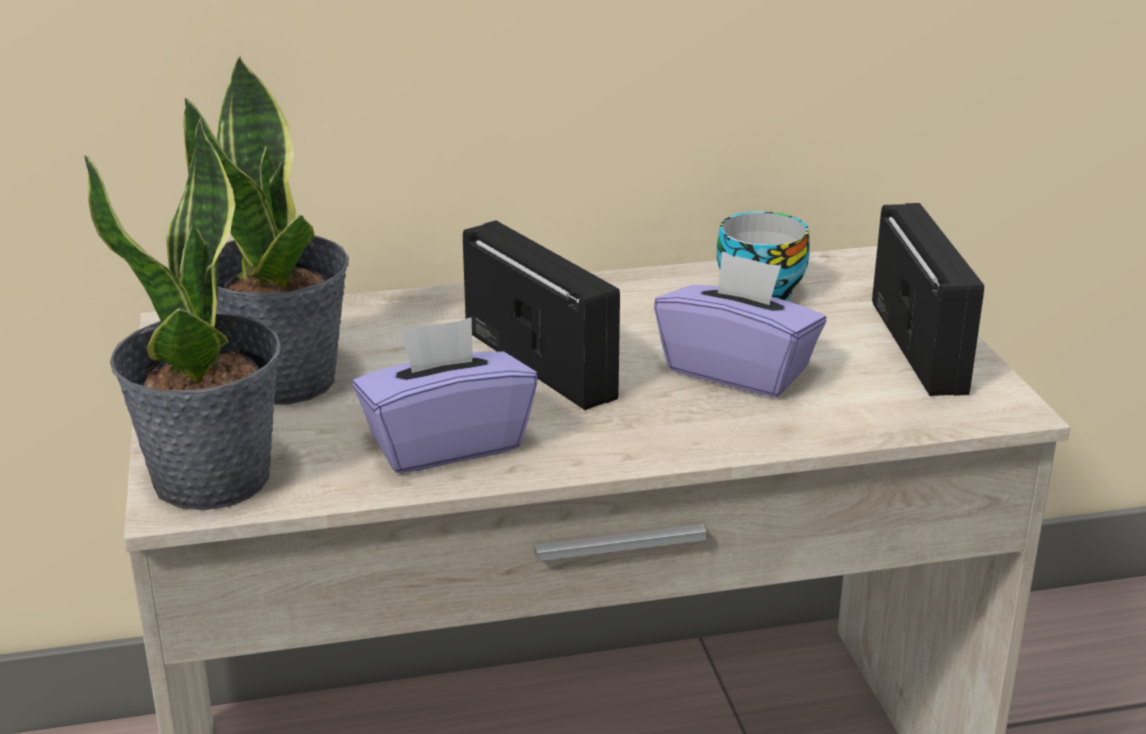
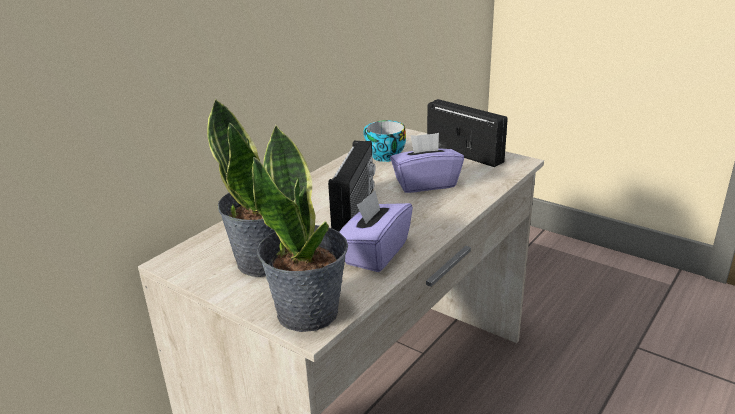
camera: 40 degrees left, 0 degrees up
radio [463,220,620,410] -> radio turned 90 degrees clockwise [328,141,376,232]

